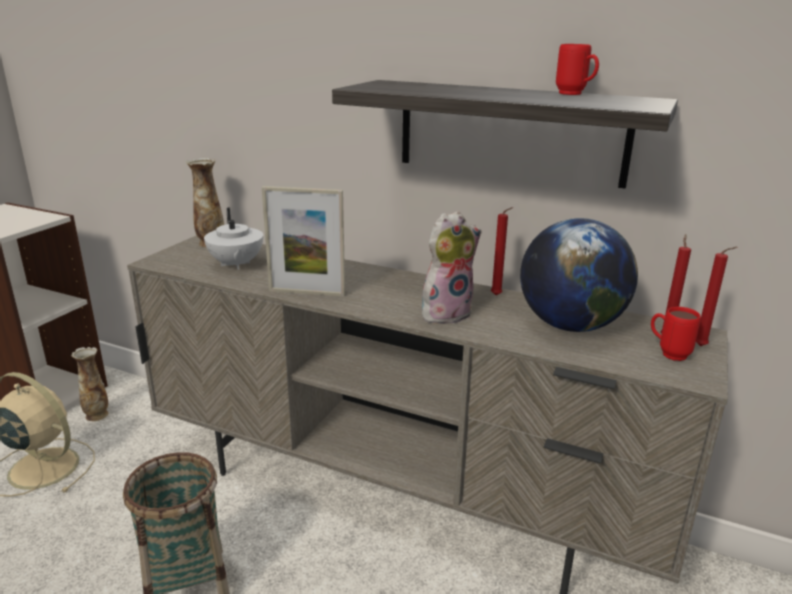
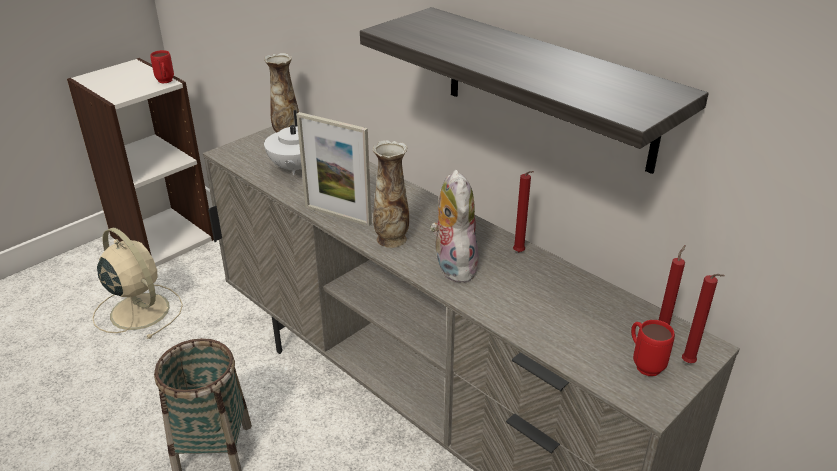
camera: 20 degrees right, 10 degrees up
vase [71,347,108,421] -> vase moved to [373,140,409,248]
plush toy [422,211,482,324] -> plush toy turned 90 degrees counterclockwise [430,170,479,283]
globe [520,218,638,332] -> none
red mug [556,44,599,95] -> red mug moved to [150,50,174,83]

